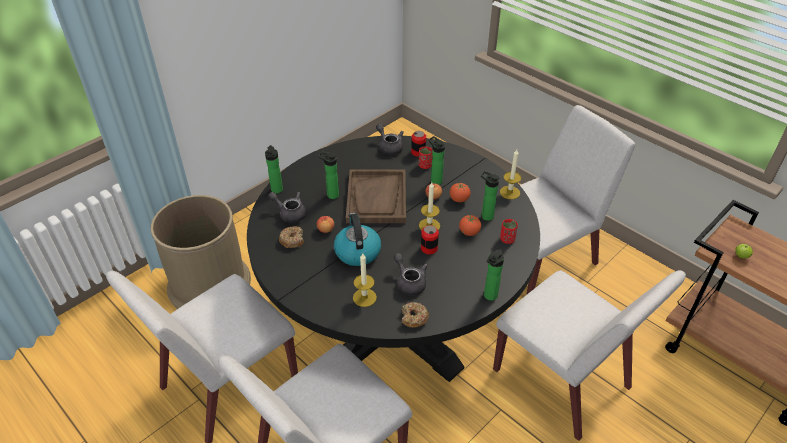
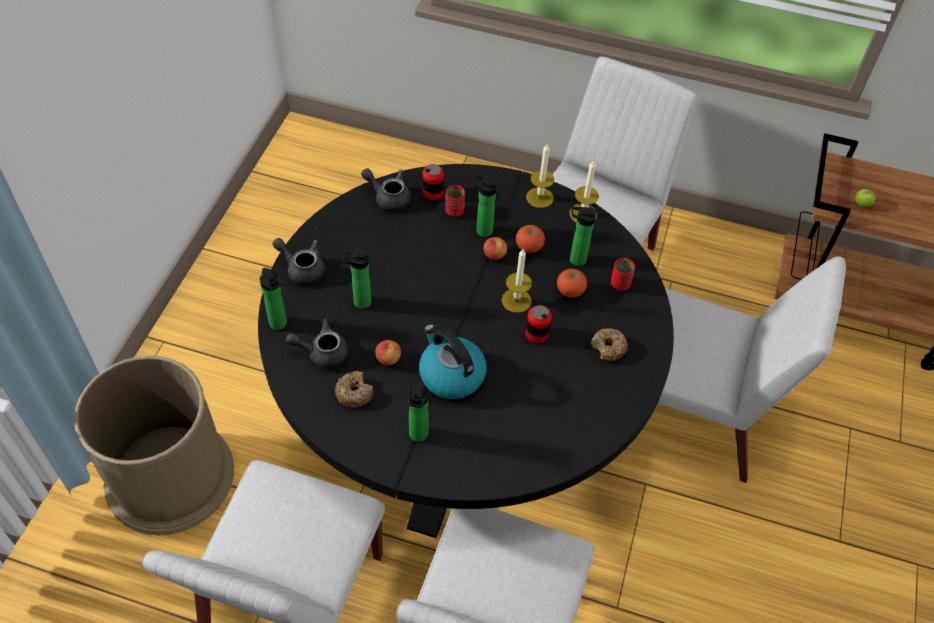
camera: 30 degrees left, 10 degrees up
brown tray [346,170,406,223] -> none
candle [353,254,377,307] -> candle moved to [526,143,554,208]
grey teapot [394,253,428,296] -> grey teapot moved to [272,238,325,285]
donut [402,302,429,328] -> donut moved to [591,328,628,361]
bottle [484,249,504,301] -> bottle moved to [408,380,429,442]

